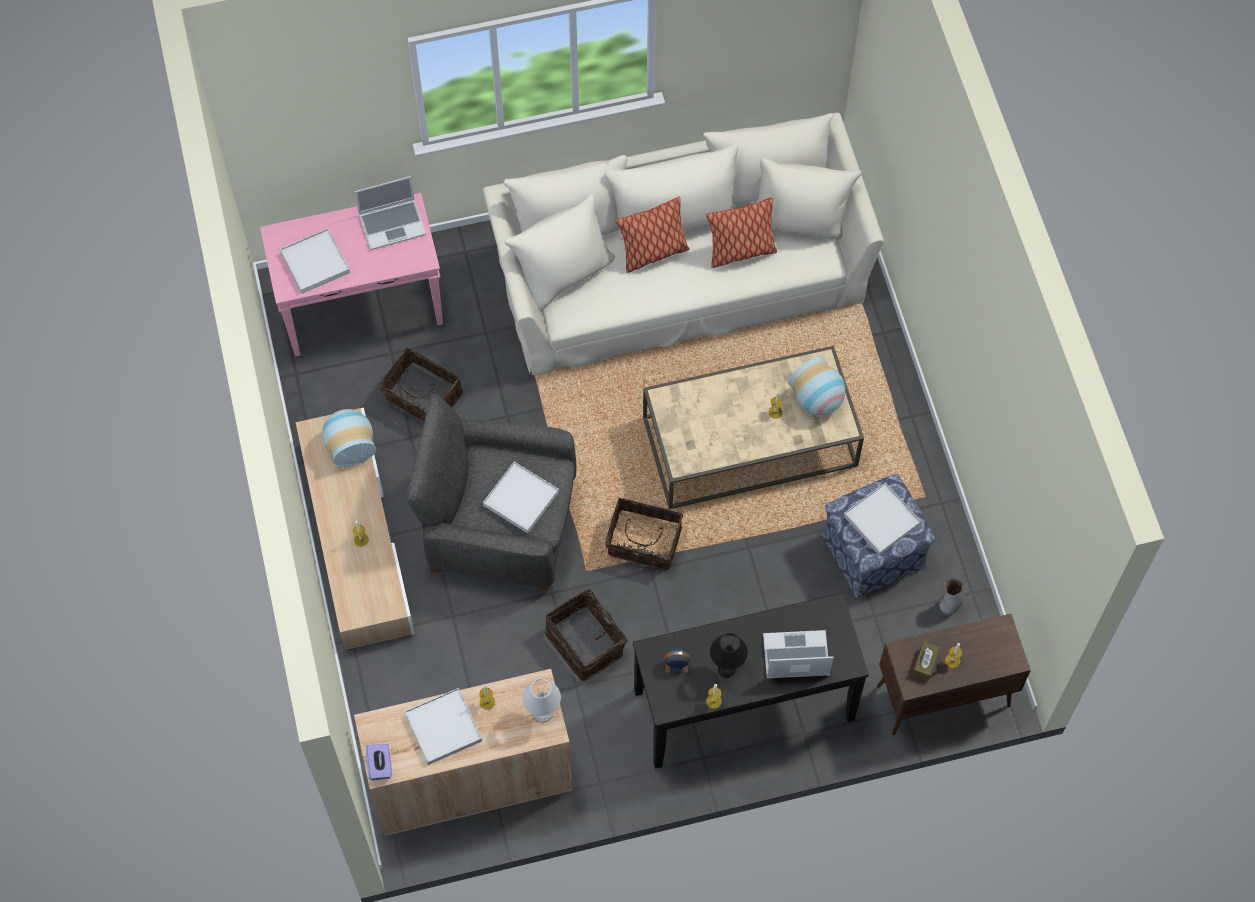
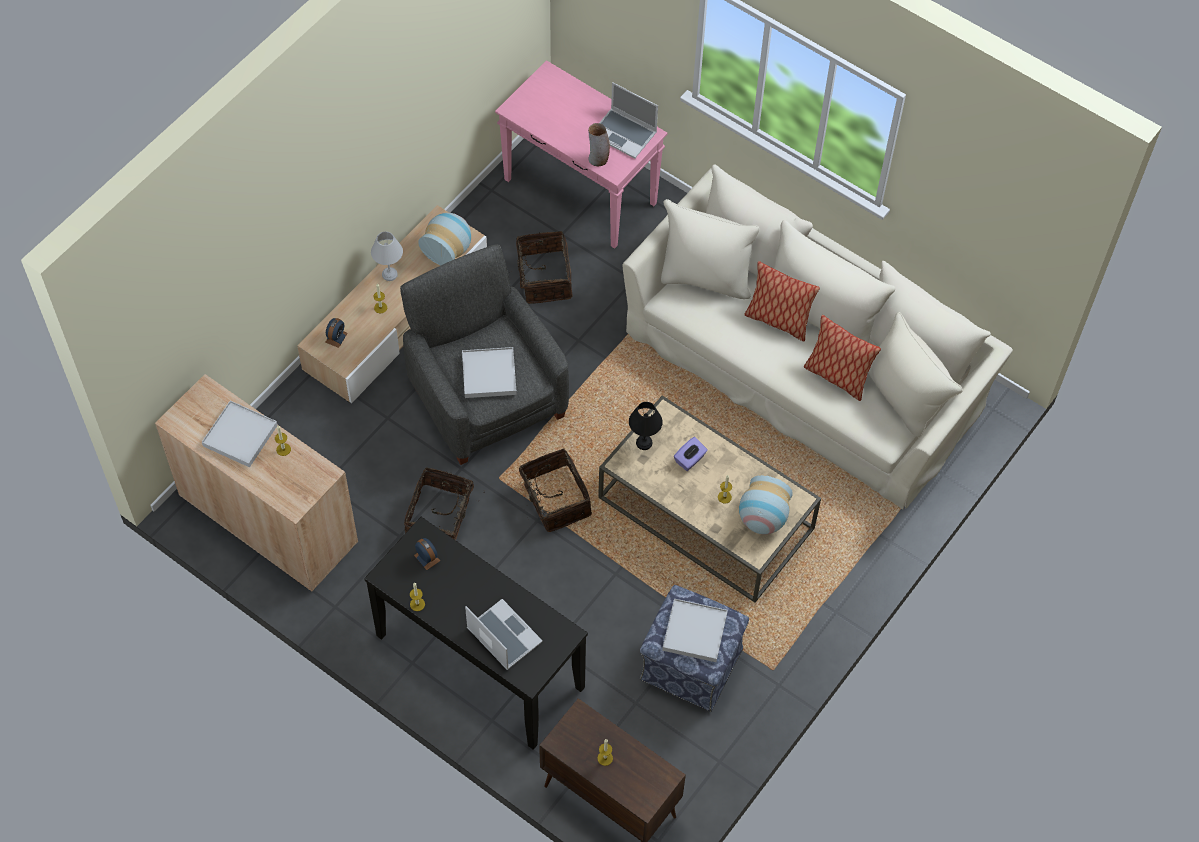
camera: 50 degrees right, 5 degrees down
white tray [280,228,350,294] -> none
purple tissue box [366,744,392,781] -> purple tissue box moved to [674,437,708,471]
white table lamp [523,679,561,722] -> white table lamp moved to [371,232,403,281]
black table lamp [710,633,748,677] -> black table lamp moved to [629,402,663,450]
brown tissue box [912,642,940,681] -> none
vase [939,578,965,614] -> vase moved to [588,123,610,166]
none -> alarm clock [325,318,348,348]

